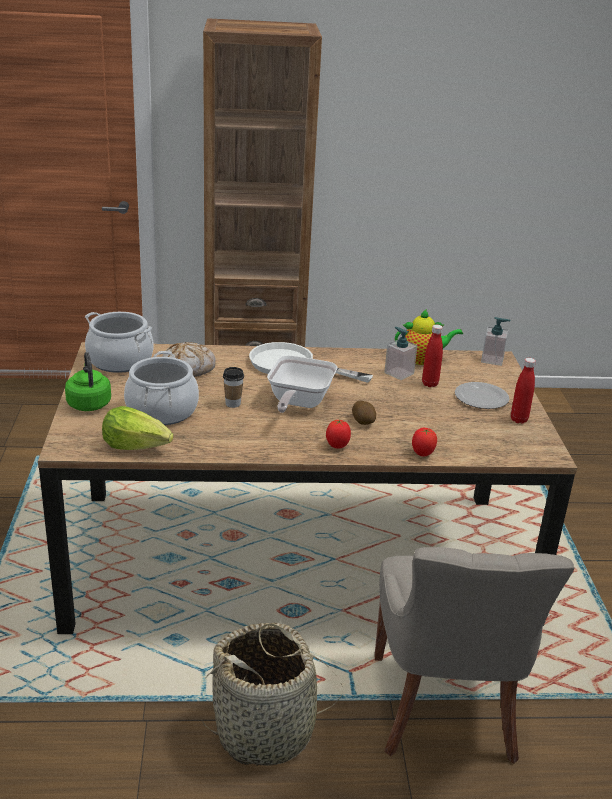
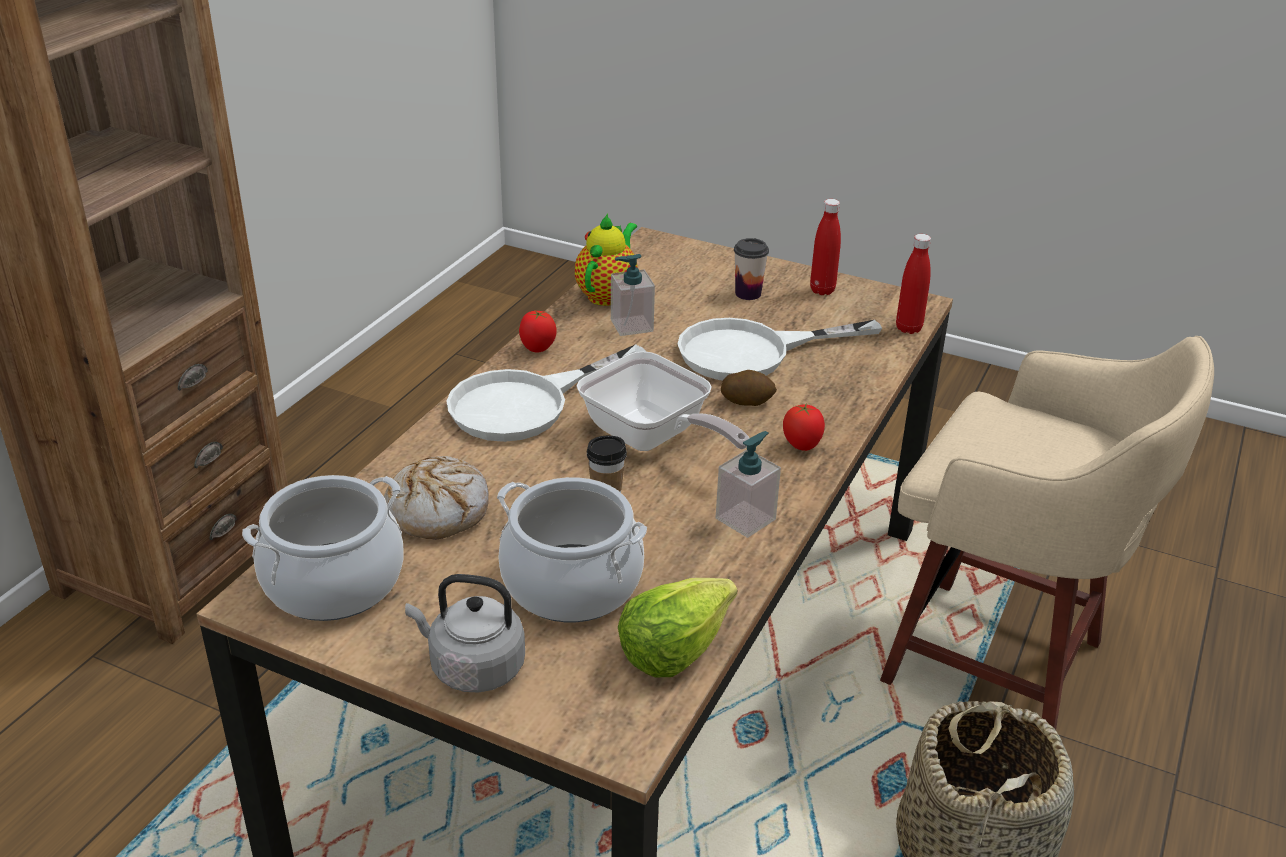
camera: 60 degrees left, 5 degrees up
green kettle [65,352,111,411] -> grey kettle [405,574,525,693]
grey chair [375,547,575,764] -> beige stool [880,336,1214,730]
tomato [412,428,437,457] -> tomato moved to [519,311,557,353]
red bottle [422,325,443,387] -> red bottle moved to [896,234,931,334]
plate [455,382,509,409] -> cup [734,238,769,300]
soap dispenser [481,317,510,366] -> soap dispenser moved to [716,431,781,538]
none -> white frying pan [677,318,882,380]

